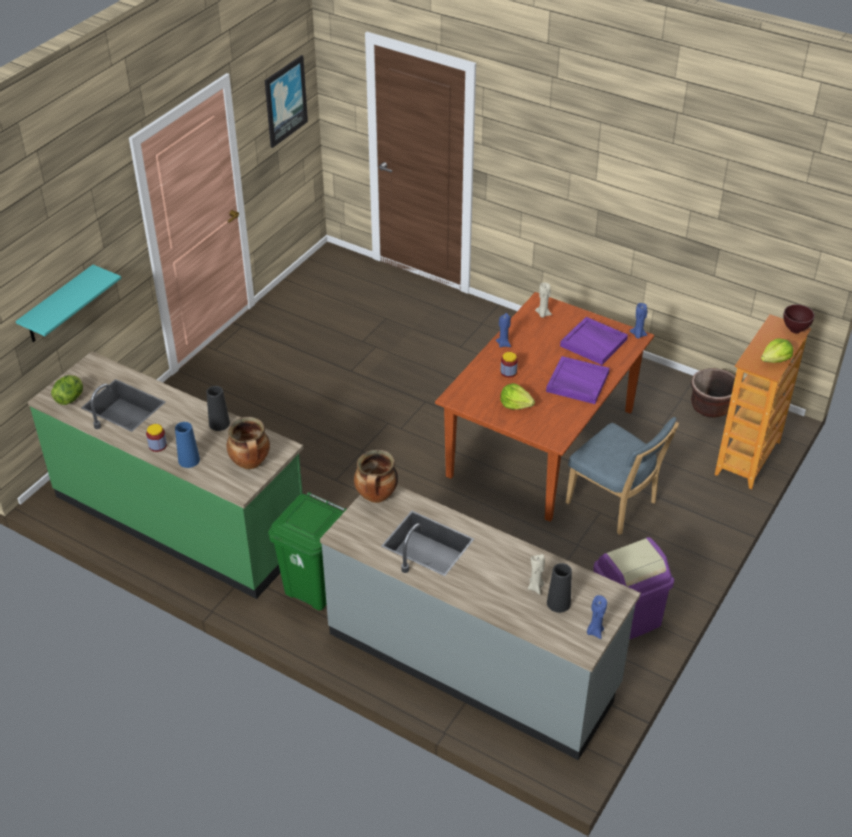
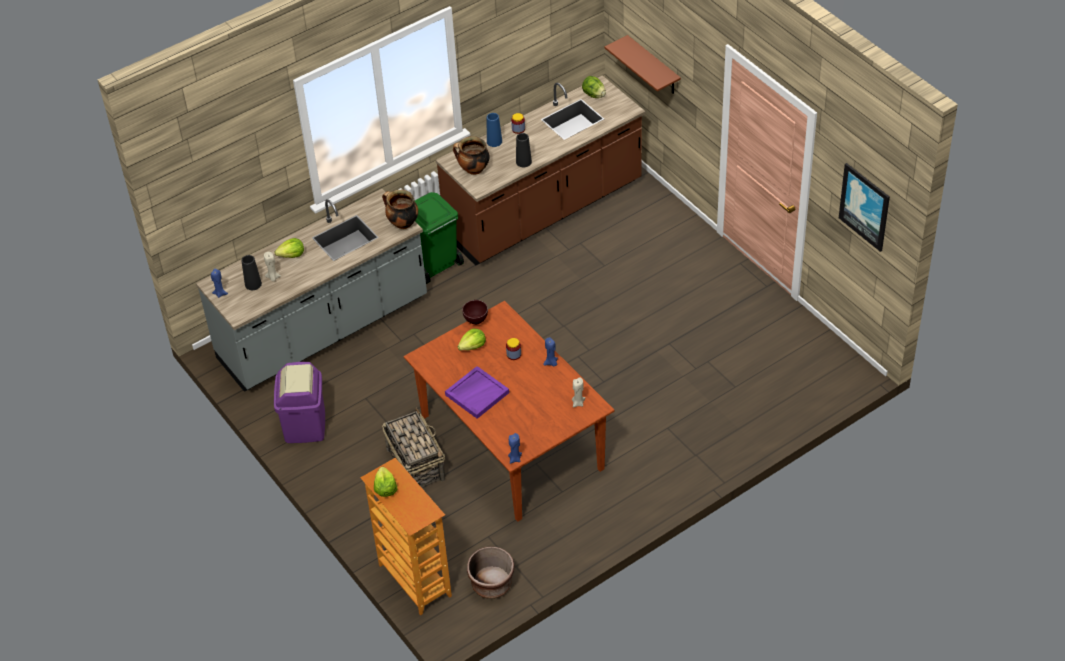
camera: 115 degrees right, 5 degrees up
turquoise shelf [16,265,121,342] -> brown shelf [604,35,681,94]
green counter [28,351,303,599] -> brown counter [436,76,645,266]
purple tray [560,317,628,365] -> none
blue chair [566,417,679,535] -> basket [382,408,445,487]
brown bowl [783,304,815,333] -> brown bowl moved to [462,300,488,325]
none -> lettuce [275,238,304,258]

